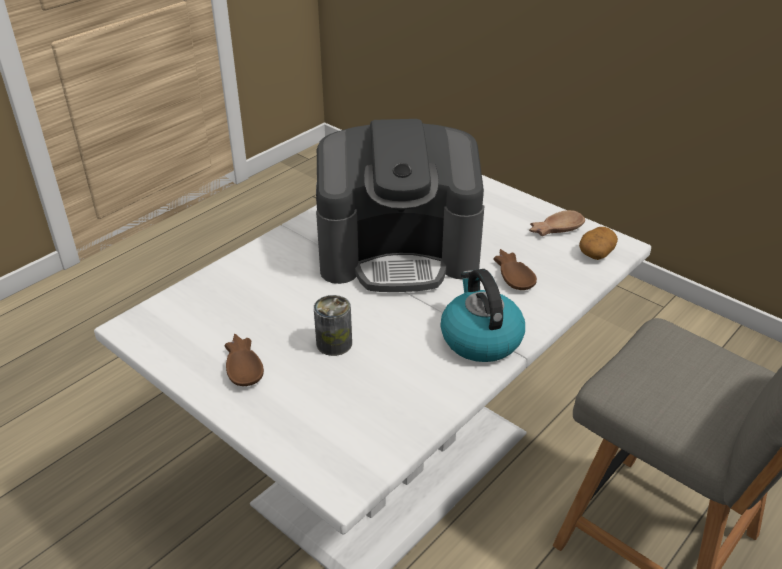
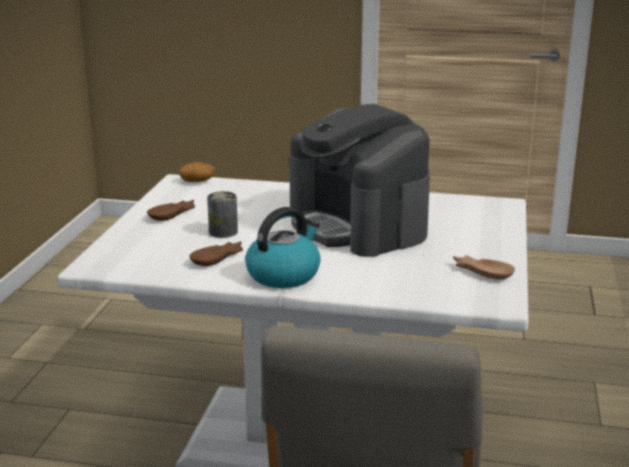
camera: 60 degrees right, 15 degrees down
brown bowl [493,249,537,290] -> brown bowl moved to [189,241,243,266]
potato [579,227,618,260] -> potato moved to [179,162,215,182]

